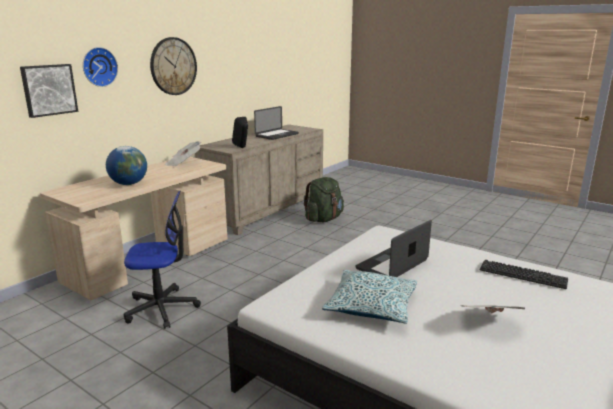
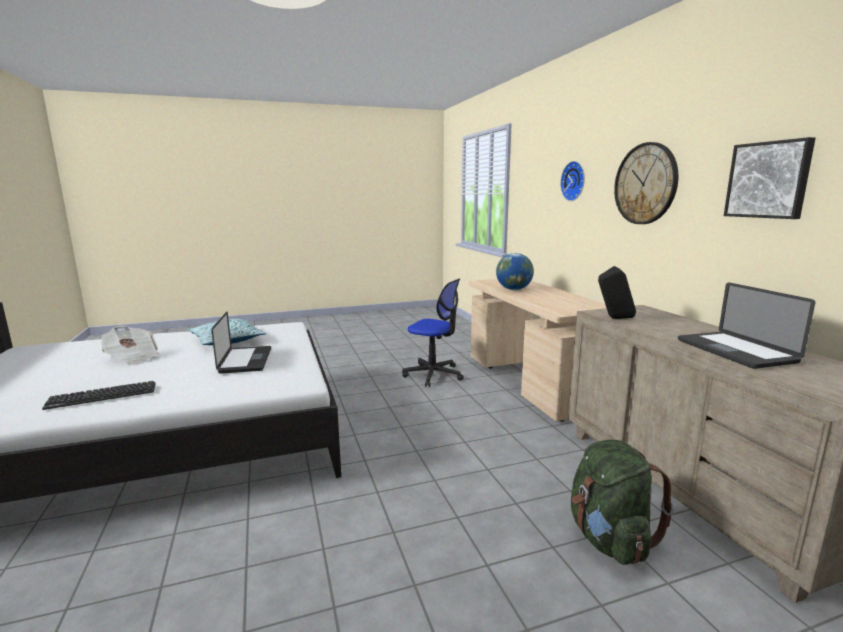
camera: 125 degrees right, 5 degrees down
picture [20,64,78,118] -> picture moved to [724,137,816,219]
office chair [124,191,201,329] -> office chair turned 90 degrees counterclockwise [402,278,464,387]
newspaper [165,141,201,166] -> none

